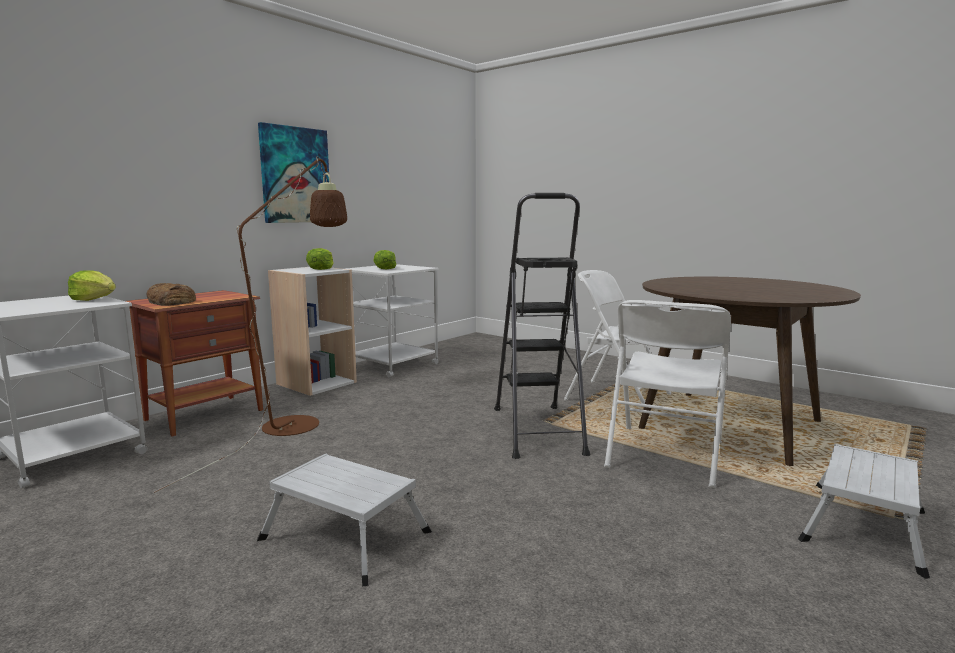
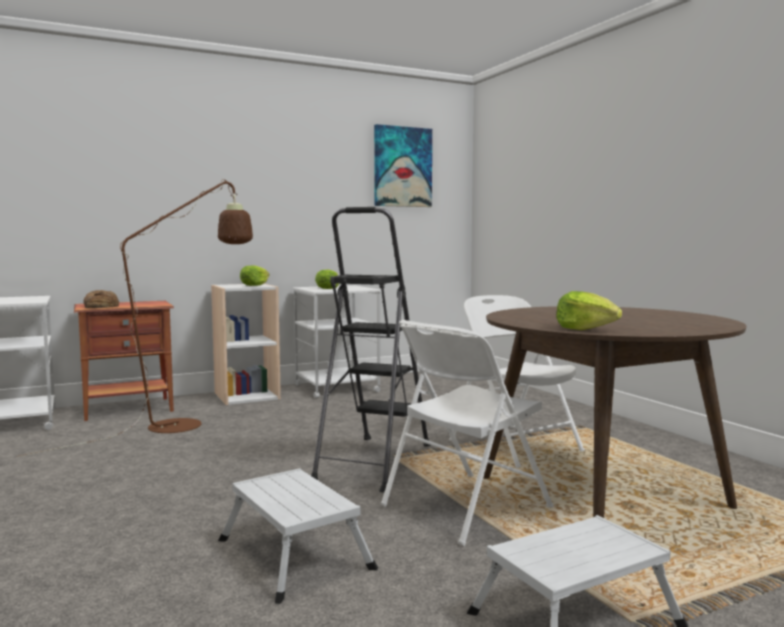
camera: 25 degrees right, 5 degrees down
lettuce [68,271,116,301] -> lettuce moved to [557,291,622,330]
white step ladder [257,453,432,586] -> white step ladder moved to [218,468,378,604]
picture [258,122,329,223] -> picture moved to [374,124,432,207]

